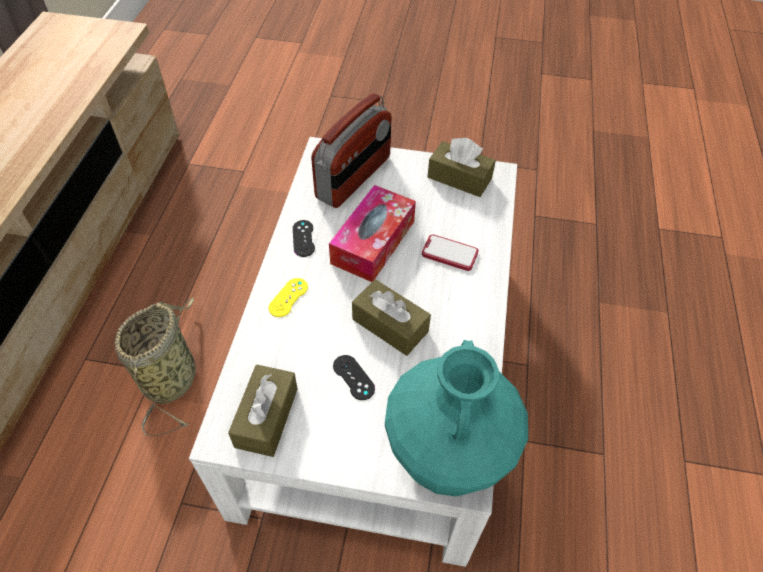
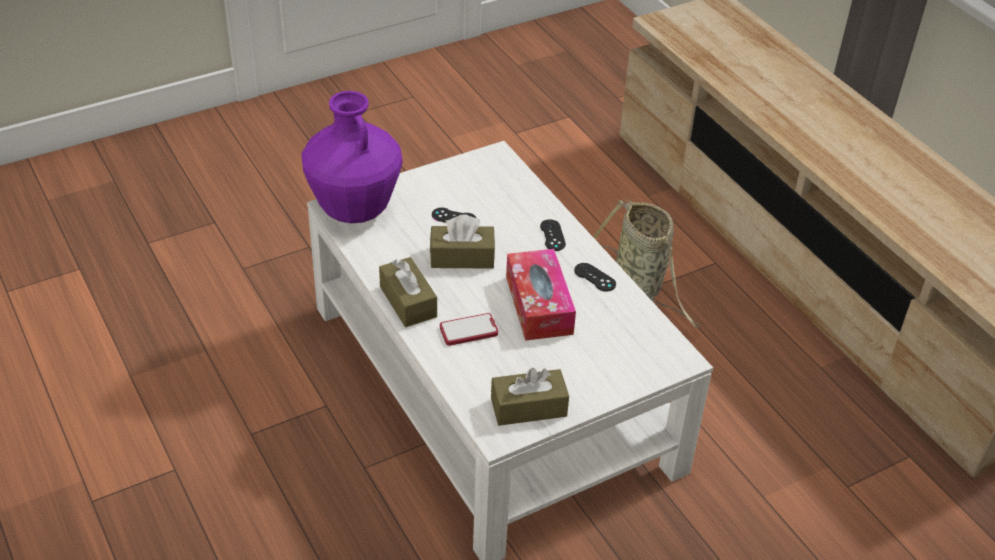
camera: 140 degrees right, 10 degrees down
brown tissue box [228,365,298,457] -> brown tissue box moved to [379,257,437,327]
yellow game controller [268,278,308,317] -> black game controller [540,219,566,251]
radio [311,93,391,208] -> none
turquoise vase [385,340,528,496] -> purple vase [301,91,402,223]

